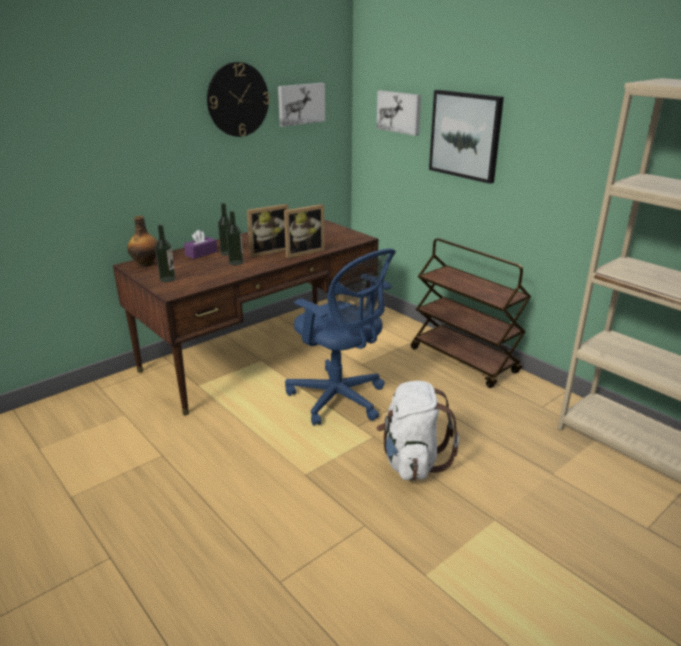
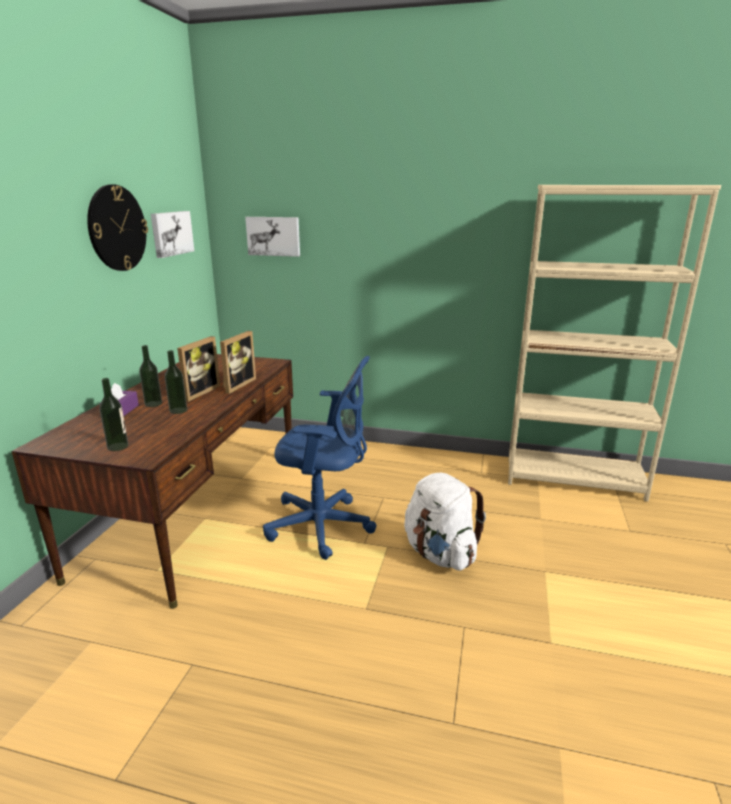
camera: 35 degrees left, 5 degrees down
bottle [127,216,158,267] -> none
brown cart [411,238,531,388] -> none
picture [429,90,504,184] -> none

